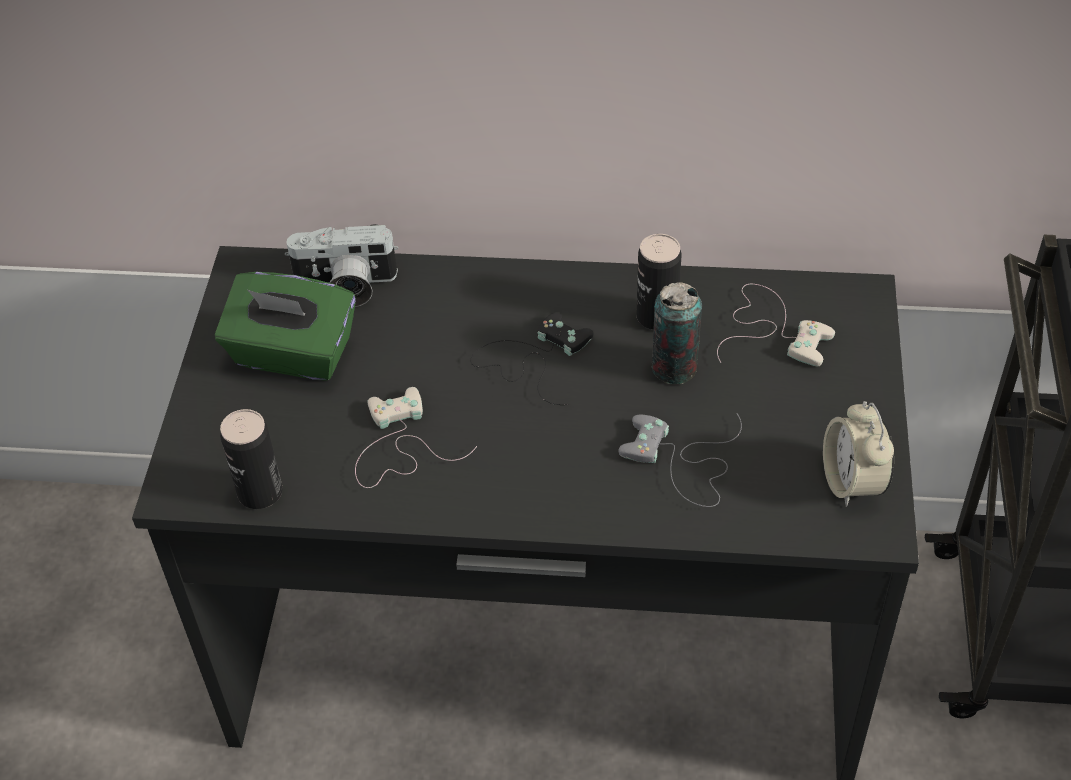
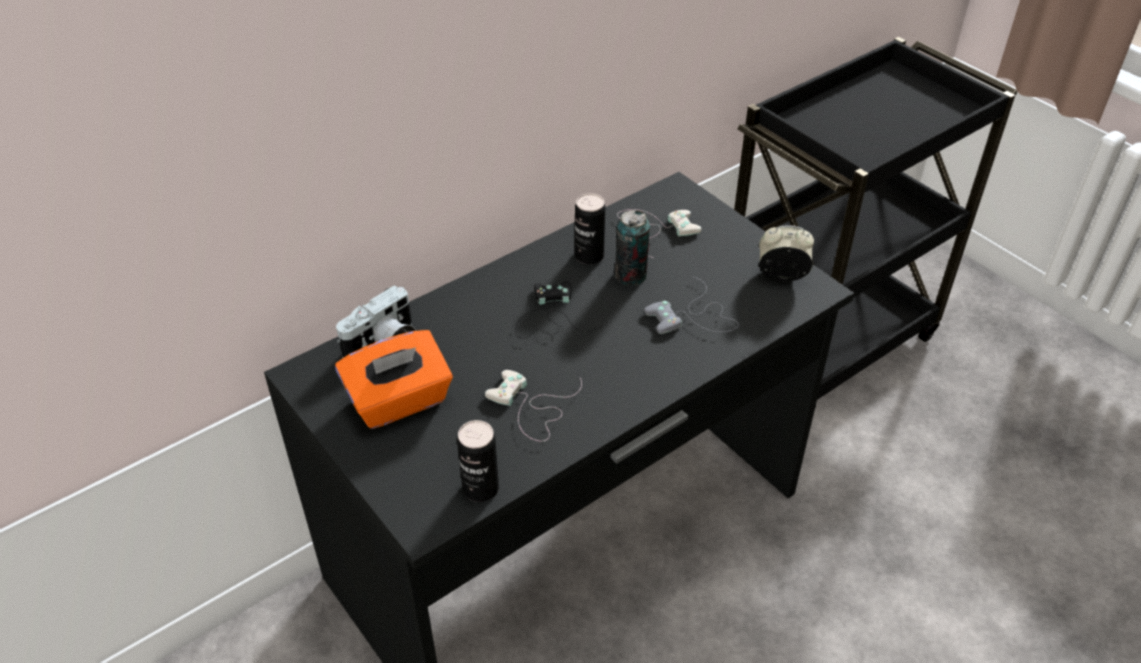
camera: 45 degrees left, 5 degrees down
green tissue box [215,272,356,381] -> orange tissue box [335,330,453,429]
alarm clock [823,401,894,507] -> alarm clock turned 150 degrees clockwise [759,225,814,281]

